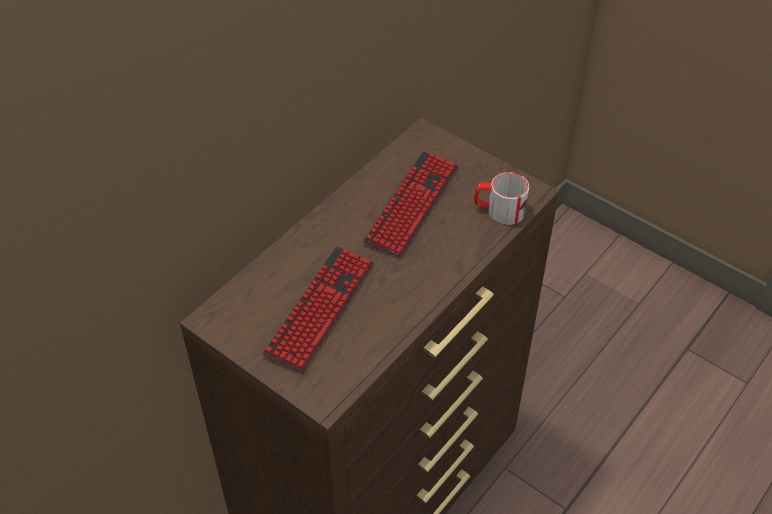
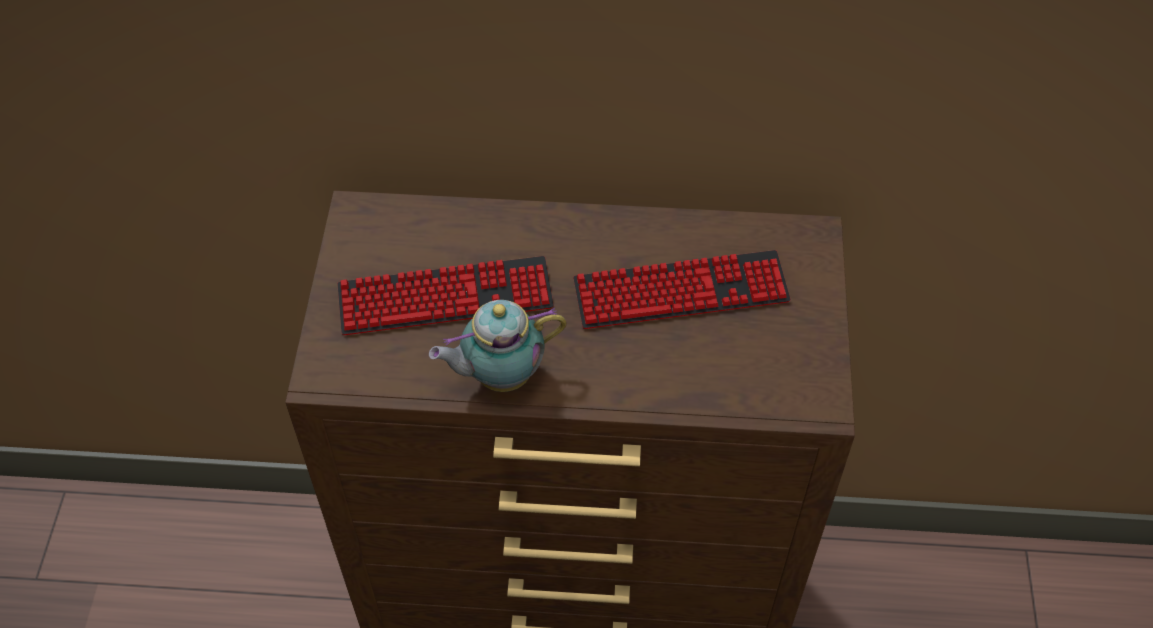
camera: 55 degrees right, 5 degrees up
mug [474,172,529,225] -> none
none -> teapot [429,300,567,392]

